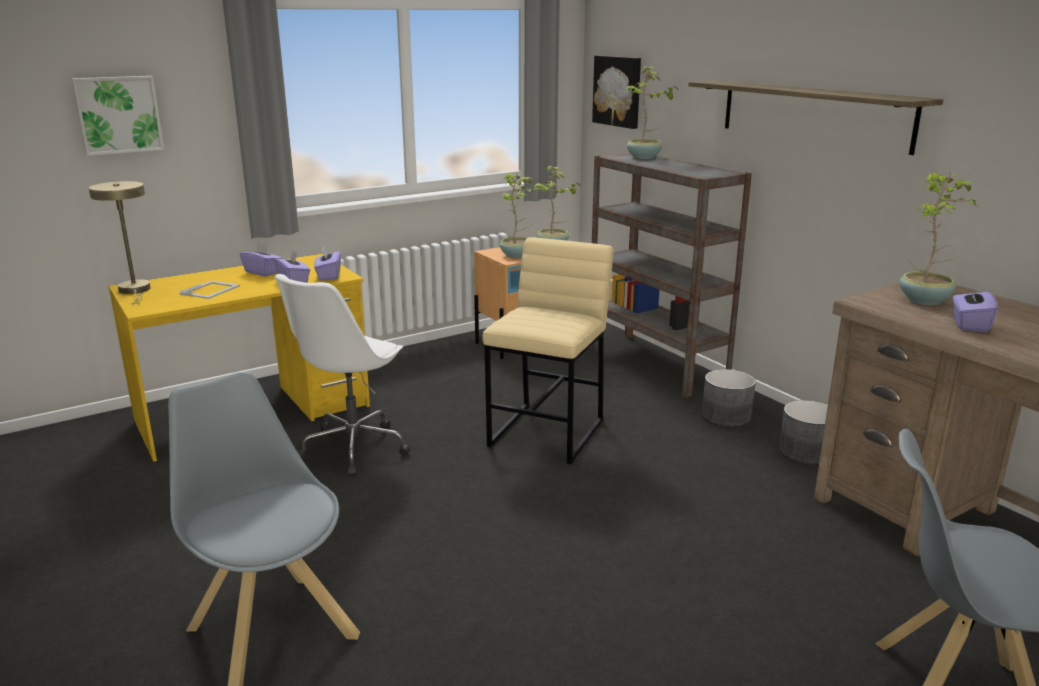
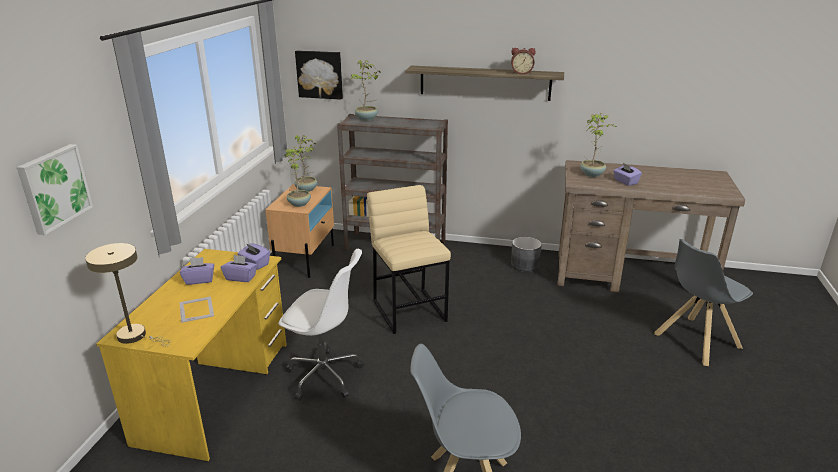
camera: 45 degrees left, 5 degrees up
white office chair [274,274,411,476] -> white office chair turned 60 degrees counterclockwise [278,249,364,401]
grey planter [702,369,756,428] -> none
none -> alarm clock [511,48,536,74]

